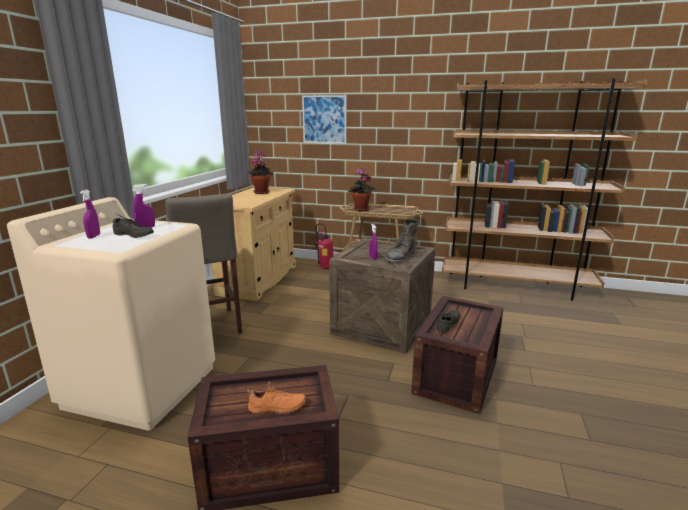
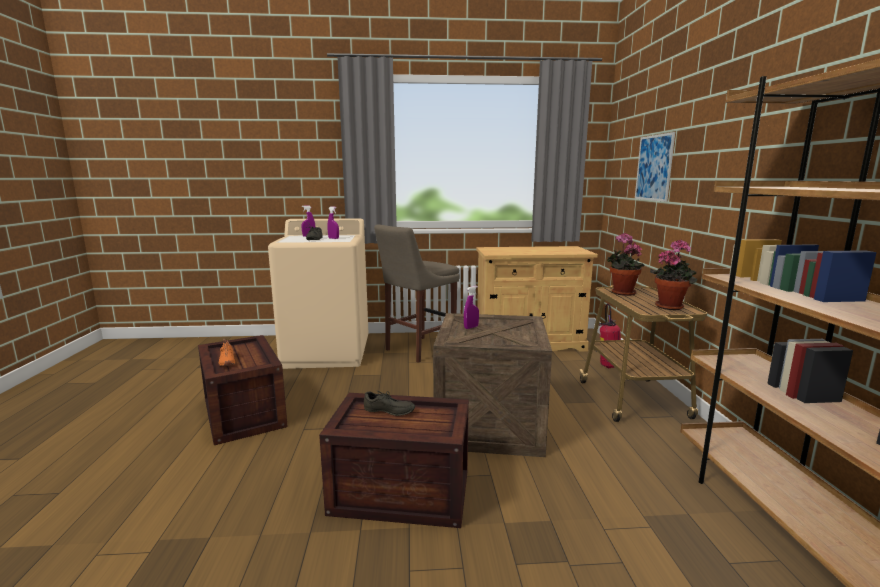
camera: 70 degrees right, 5 degrees down
potted plant [248,150,274,194] -> potted plant moved to [650,239,698,310]
green boot [385,219,419,263] -> none

